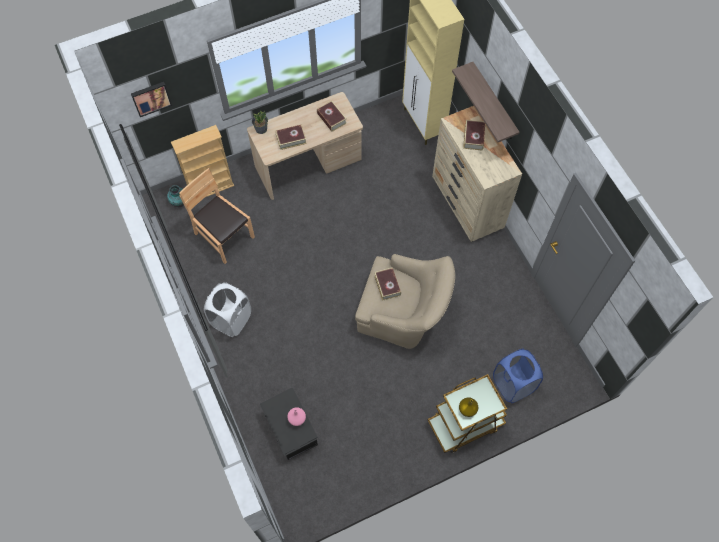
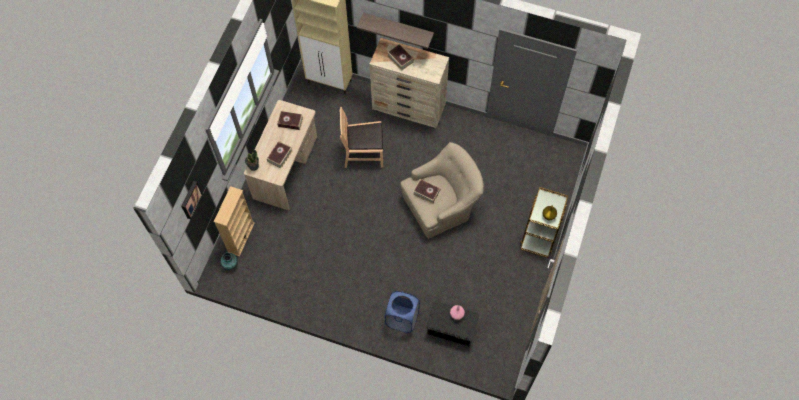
camera: 45 degrees left, 0 degrees up
brown chair [179,168,255,264] -> brown chair moved to [339,107,383,168]
white laundry basket [204,282,251,337] -> none
blue laundry basket [493,349,543,403] -> blue laundry basket moved to [385,291,420,333]

